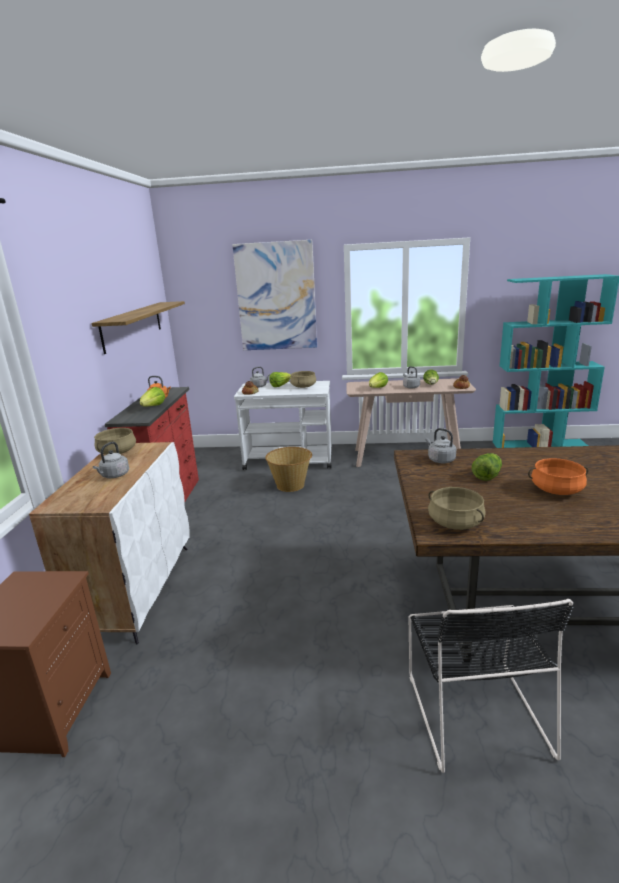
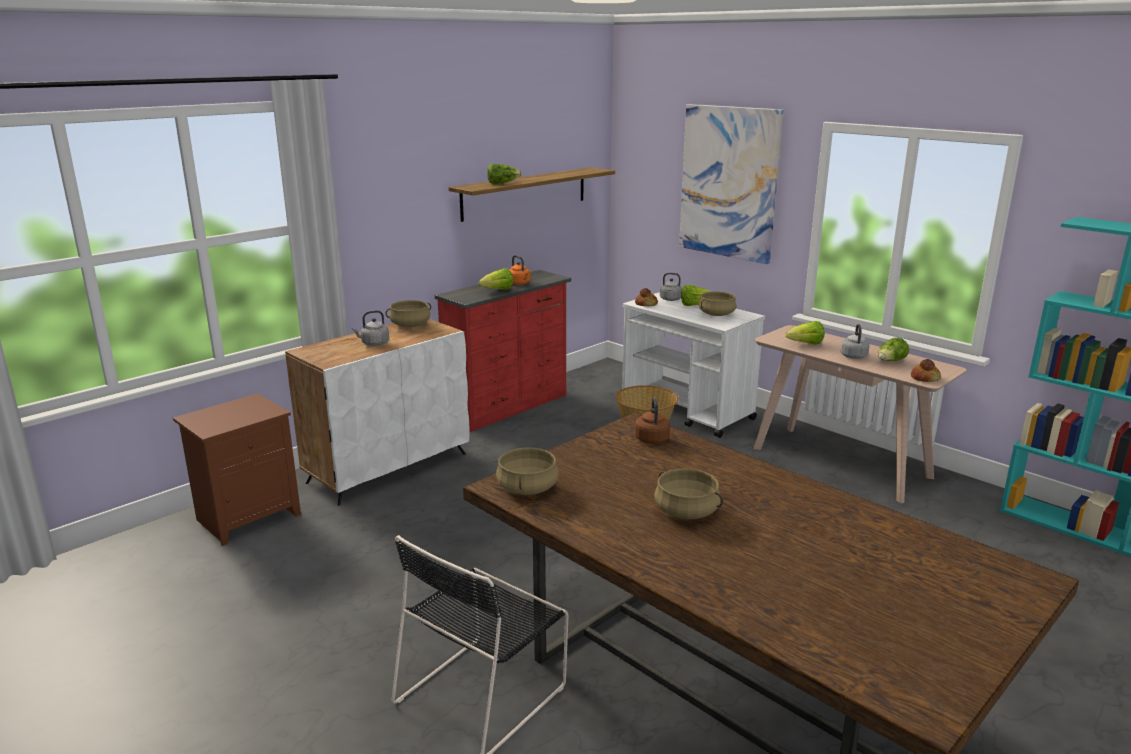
camera: 40 degrees right, 0 degrees up
grey kettle [426,428,456,463] -> brown kettle [635,397,670,444]
lettuce [472,453,502,481] -> lettuce moved to [487,164,522,184]
orange cooking pot [528,458,588,495] -> beige cooking pot [654,468,723,519]

